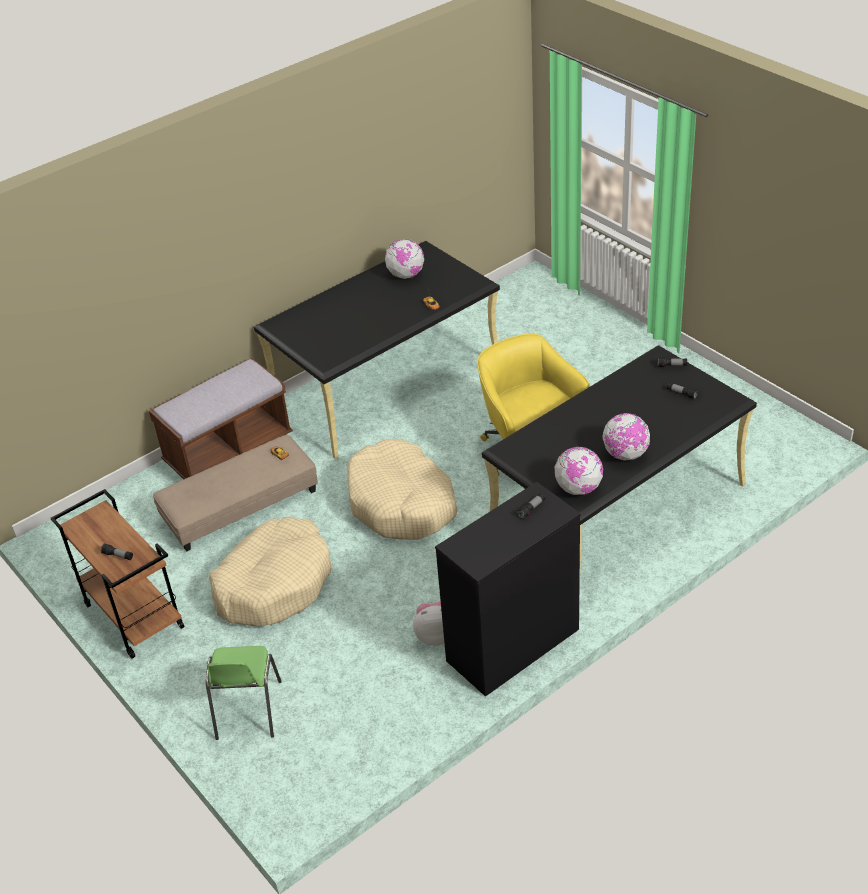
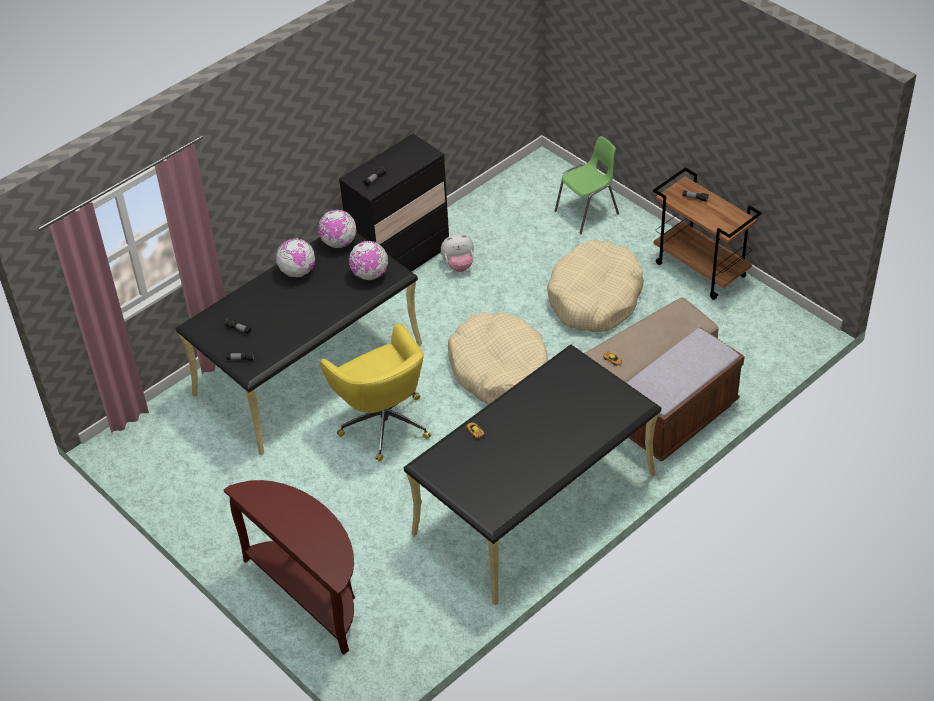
camera: 175 degrees right, 5 degrees up
green chair [206,646,282,740] -> green chair turned 60 degrees clockwise [555,136,619,234]
globe [385,239,424,279] -> globe moved to [349,241,388,280]
none -> brown console table [224,480,355,655]

